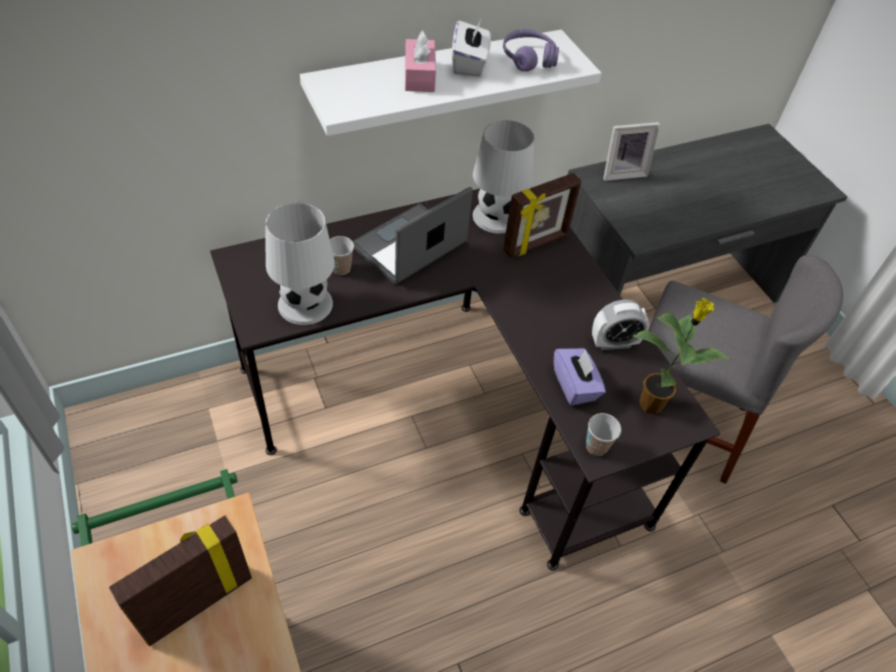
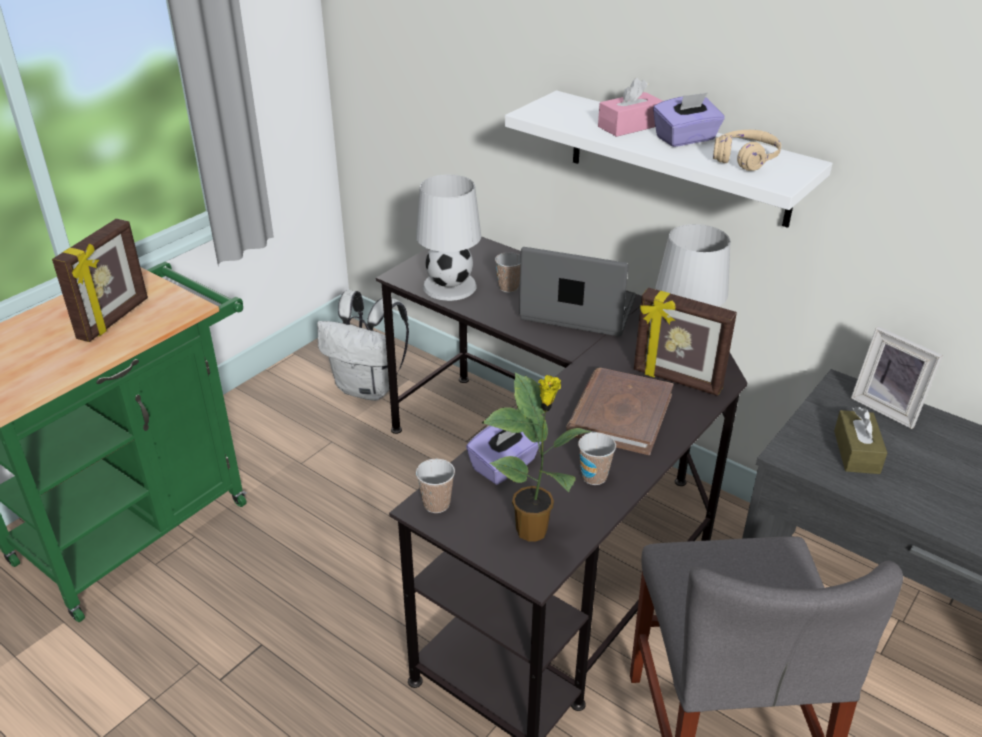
camera: 65 degrees right, 15 degrees down
picture frame [109,516,252,646] -> picture frame turned 90 degrees clockwise [52,219,148,342]
white tissue box [452,20,491,77] -> purple tissue box [653,93,725,147]
purple headphones [503,29,559,72] -> beige headphones [713,130,781,171]
alarm clock [592,300,650,350] -> cup [578,432,616,485]
none -> white backpack [317,290,409,401]
none -> brown book [566,368,673,455]
none -> brown tissue box [834,407,887,474]

